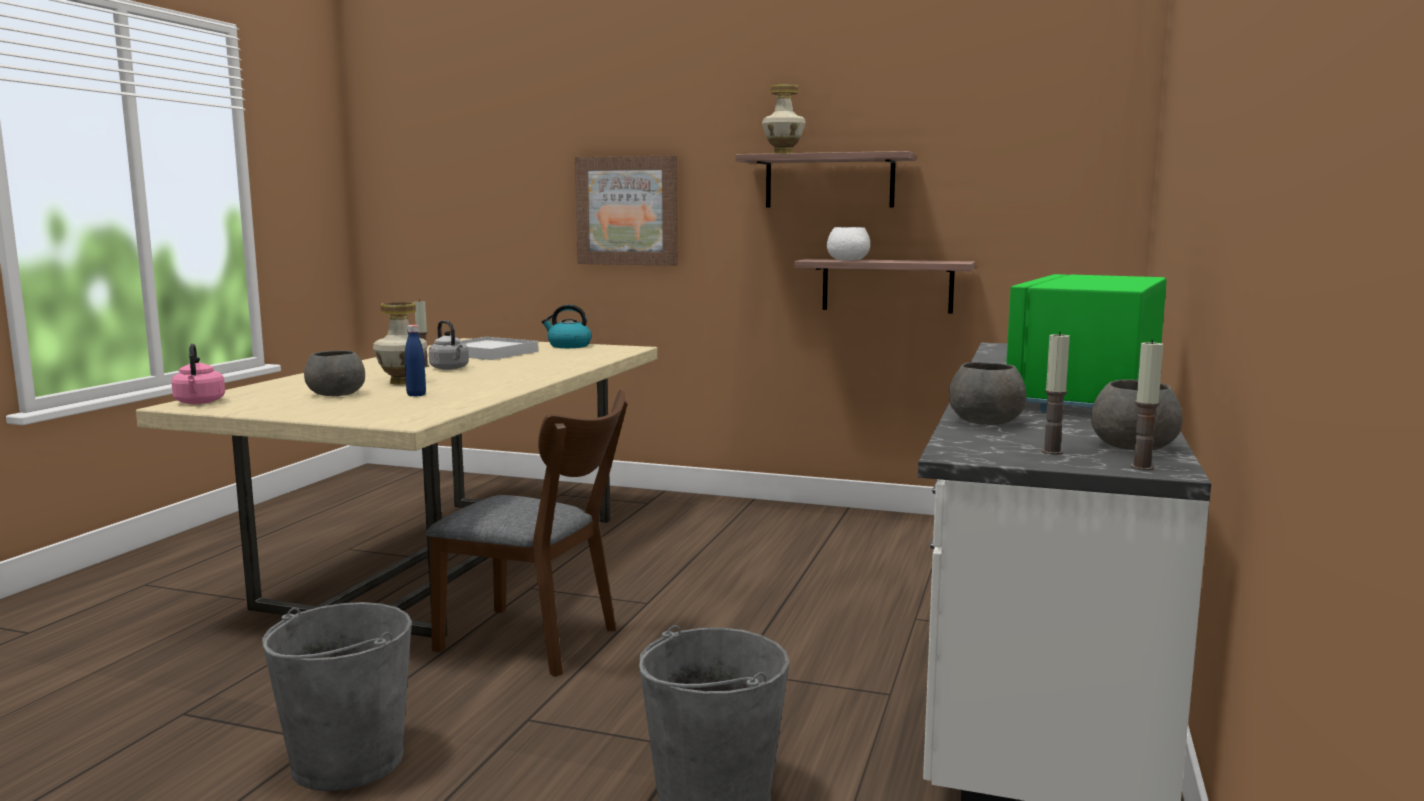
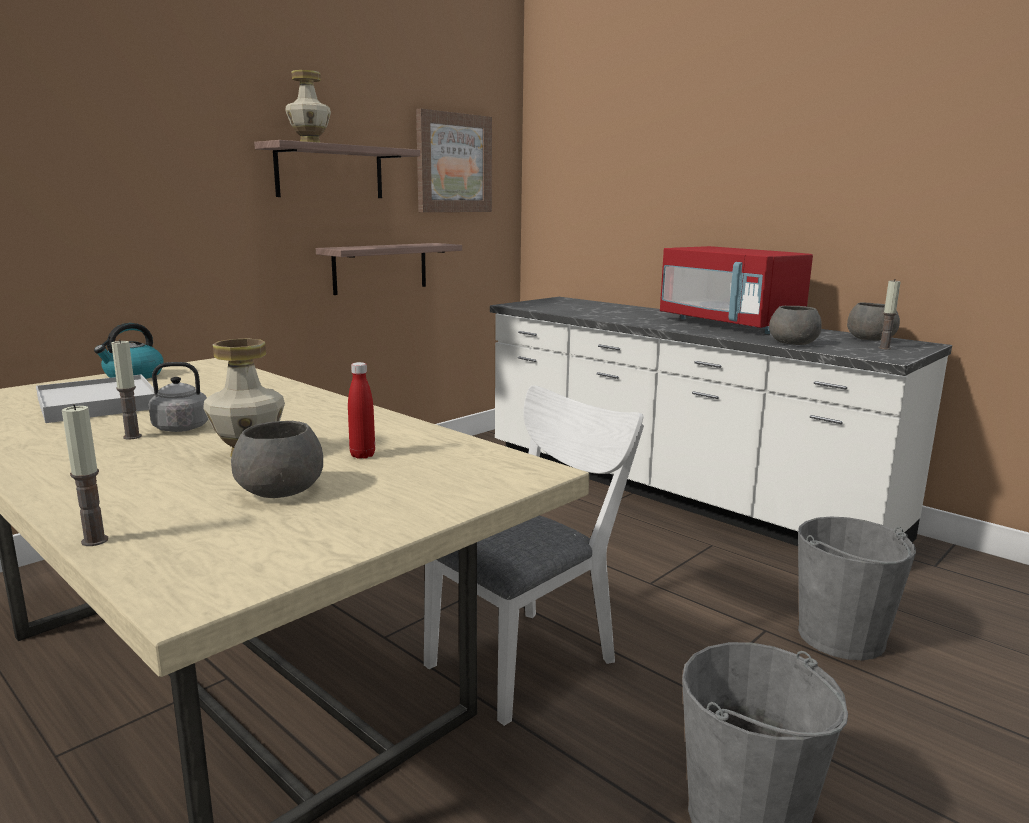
camera: 65 degrees left, 5 degrees up
pink kettle [171,344,225,404] -> none
blue bottle [405,325,426,397] -> red bottle [348,362,375,459]
brown chair [426,389,628,677] -> white chair [424,385,644,726]
picture [575,155,678,266] -> picture moved to [416,109,492,212]
white bowl [827,227,870,260] -> none
green microwave [1006,274,1167,413] -> red microwave [660,246,813,334]
candle [1130,339,1163,470] -> candle moved to [62,404,108,546]

